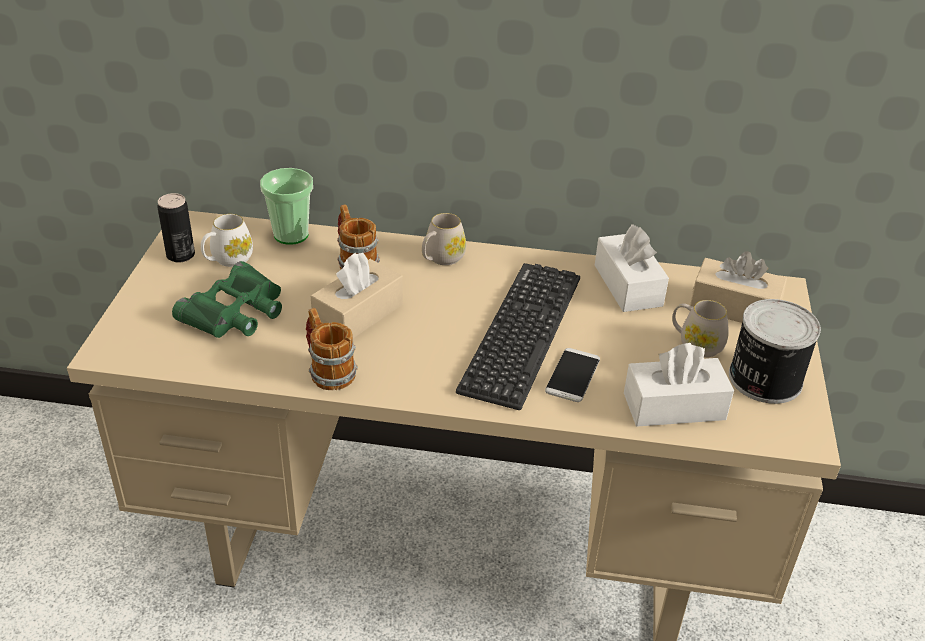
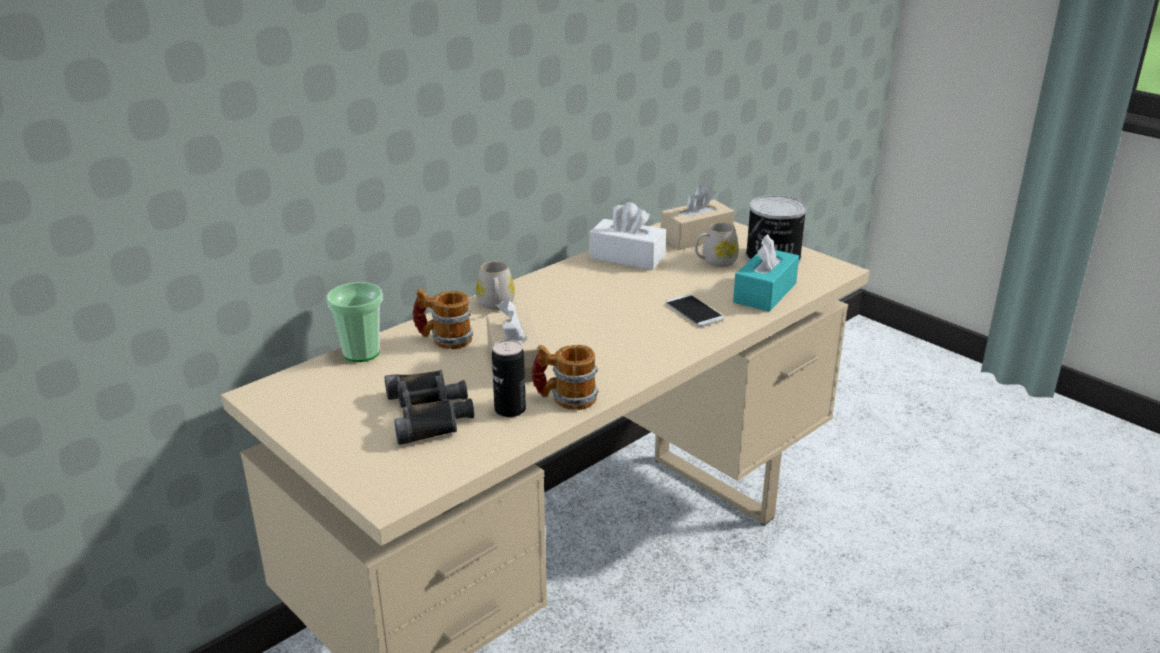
camera: 50 degrees left, 10 degrees down
can [157,193,195,262] -> can moved to [492,340,526,417]
green binoculars [172,261,282,338] -> black binoculars [385,370,474,445]
white mug [201,214,253,267] -> none
keyboard [456,263,580,410] -> none
white tissue box [624,343,734,427] -> turquoise tissue box [733,234,799,312]

